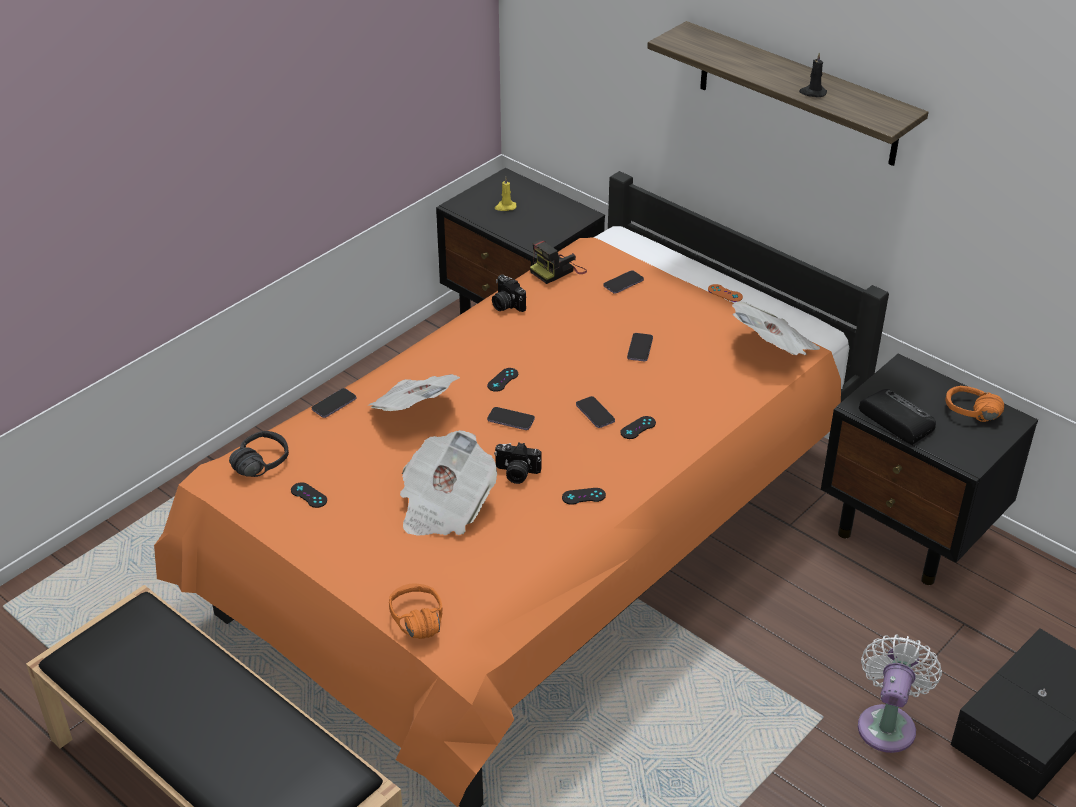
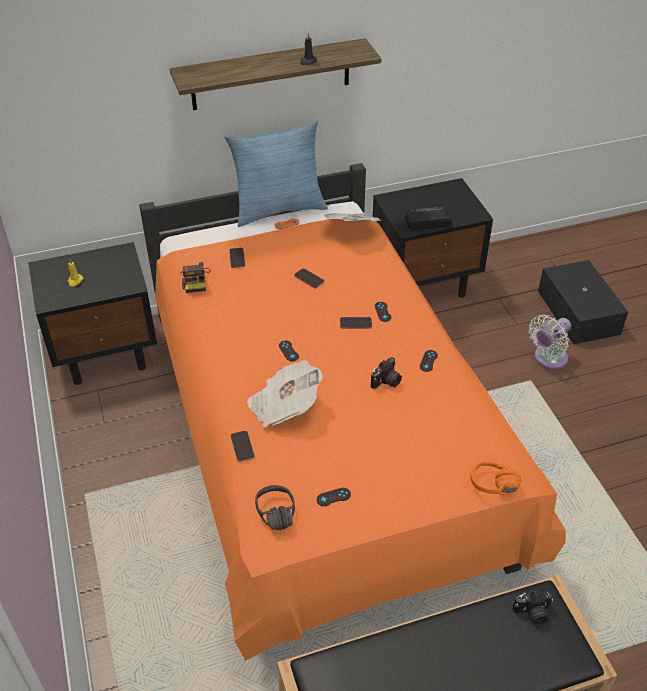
camera: 60 degrees left, 5 degrees up
newspaper [400,430,497,535] -> none
phone [487,407,535,430] -> none
camera [492,274,526,312] -> camera moved to [512,591,553,625]
white fan [858,635,942,753] -> white fan turned 90 degrees counterclockwise [529,314,571,369]
orange headphones [945,386,1004,422] -> none
none -> pillow [224,120,328,227]

